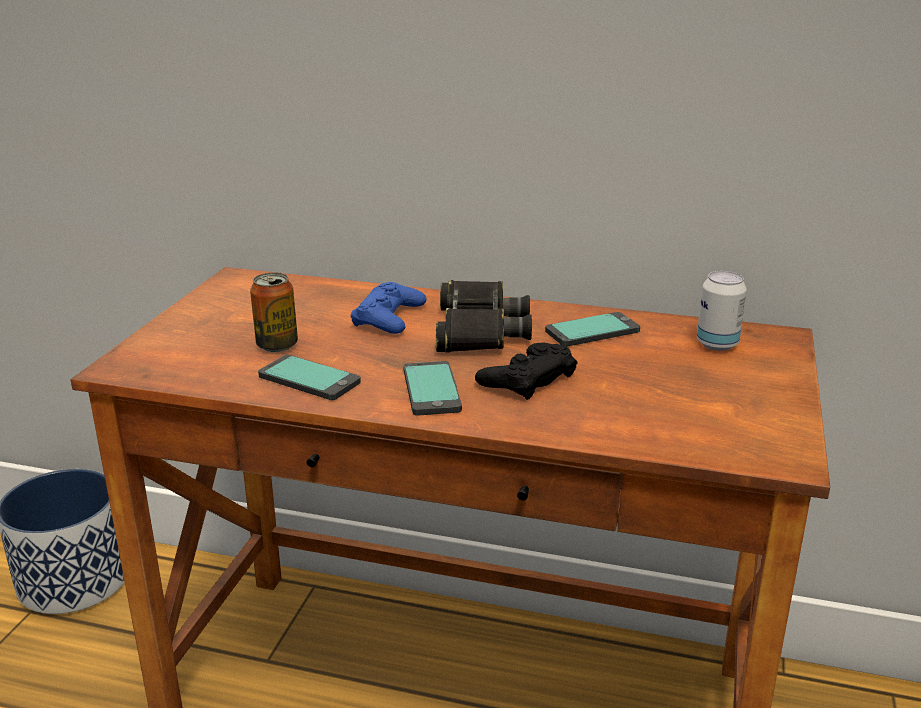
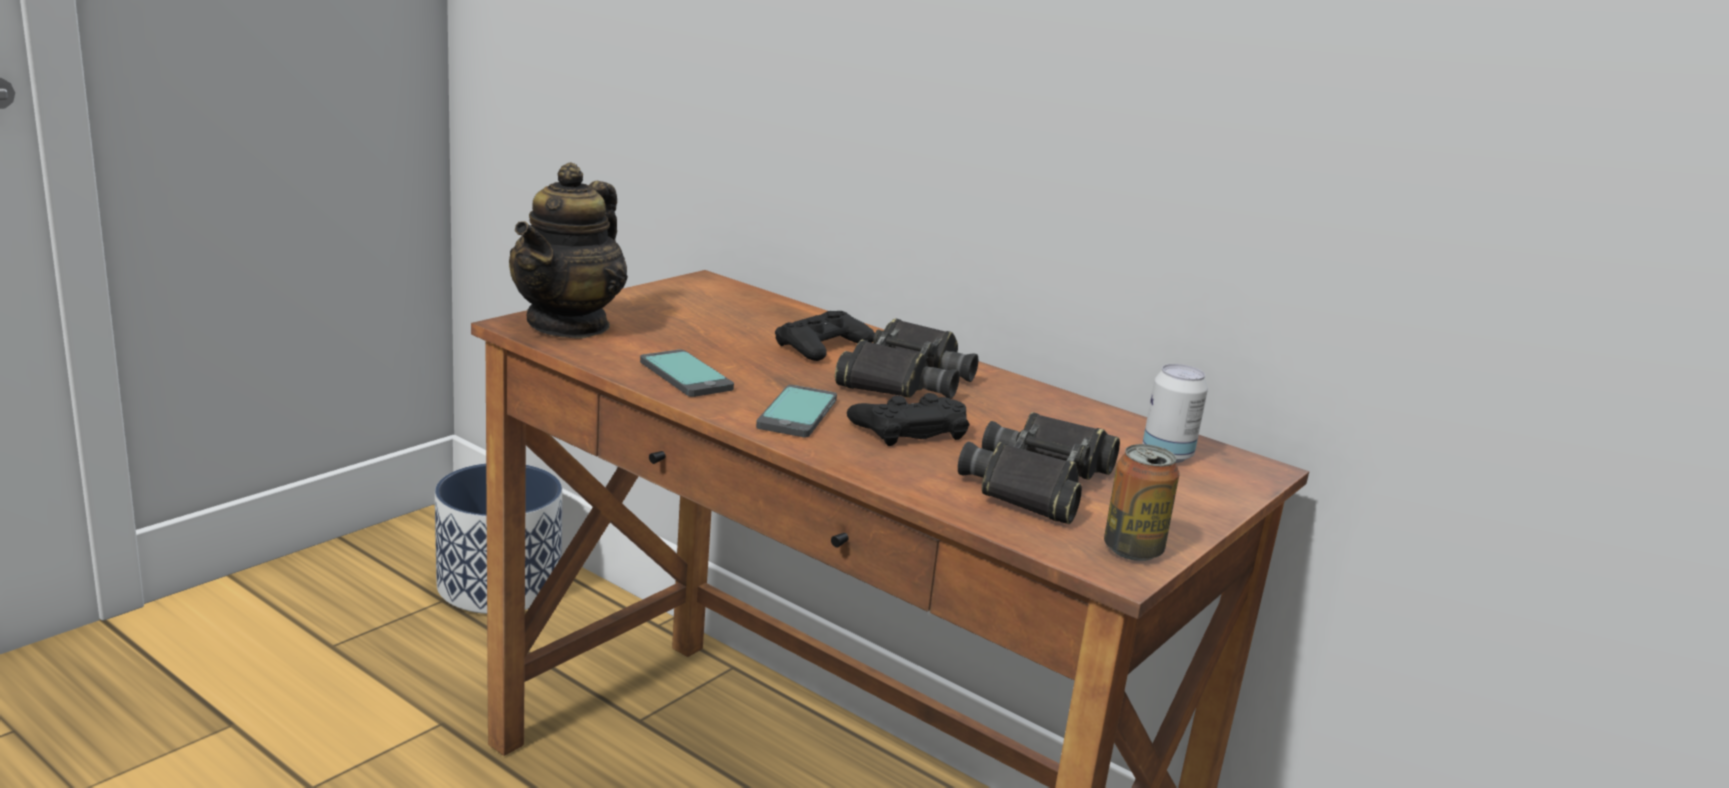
camera: 20 degrees right, 5 degrees down
can [250,273,298,352] -> can moved to [1104,444,1179,561]
blue game controller [351,282,427,334] -> black game controller [775,311,875,361]
phone [545,312,640,347] -> none
none -> teapot [509,162,628,339]
none -> black binoculars [958,412,1120,524]

